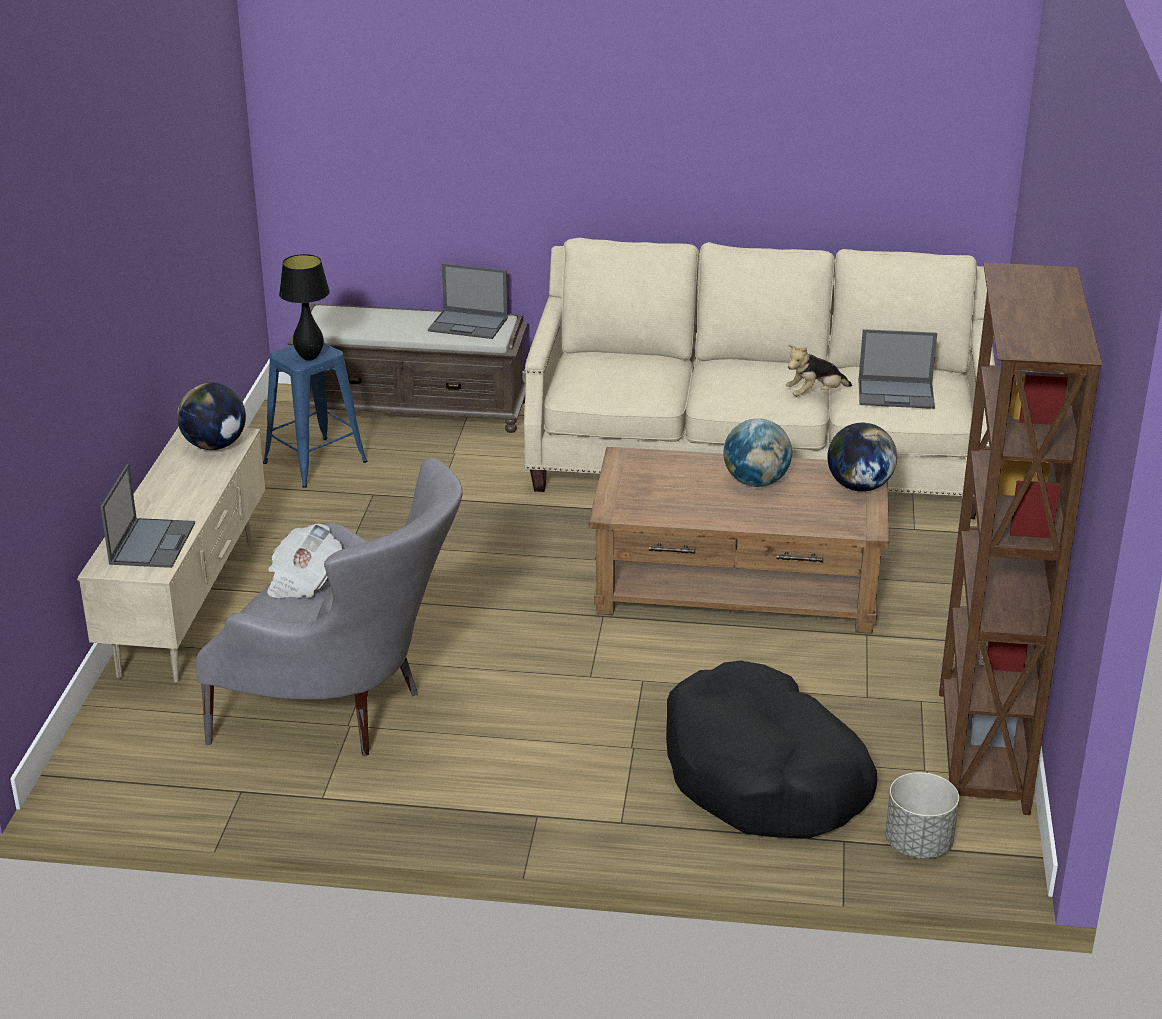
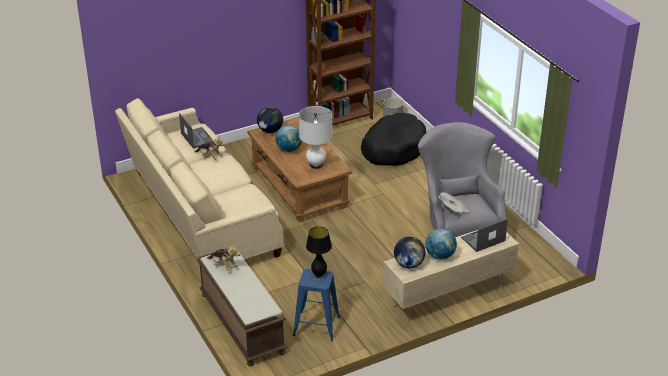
camera: 125 degrees left, 5 degrees up
laptop [428,263,508,339] -> plush toy [207,243,240,271]
none -> white table lamp [299,106,332,169]
none -> globe [425,229,457,260]

